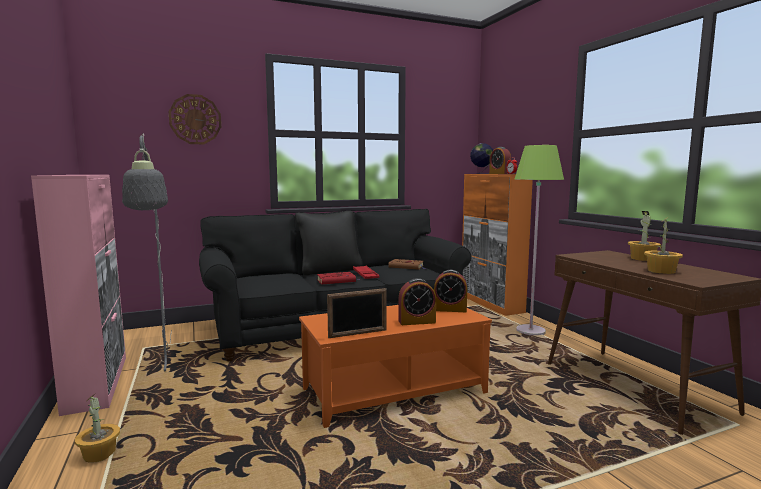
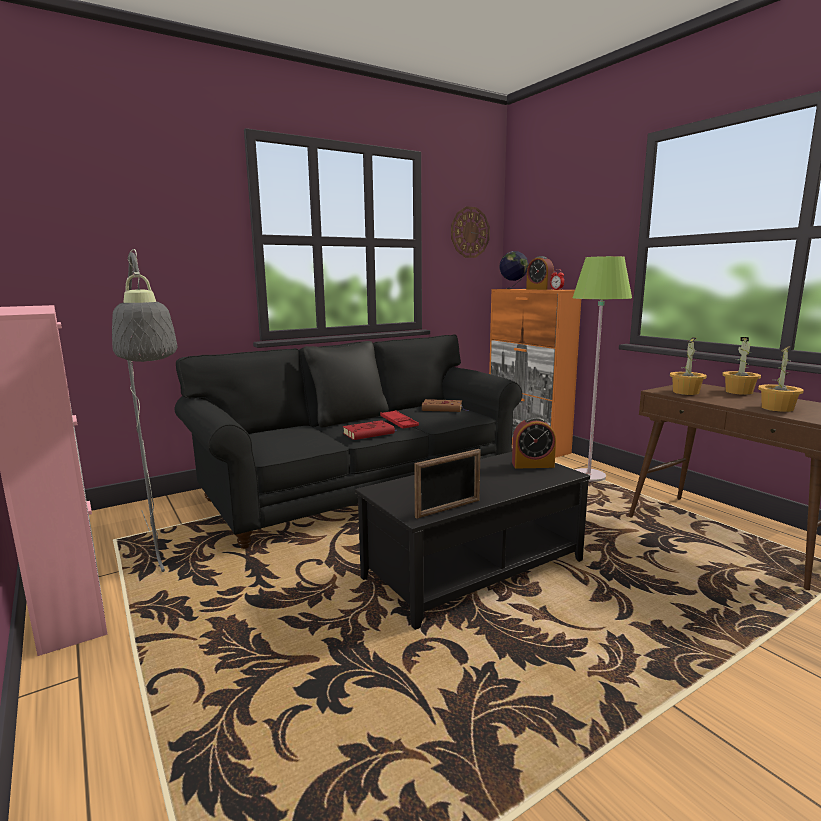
camera: 10 degrees left, 5 degrees up
potted plant [75,394,120,463] -> potted plant moved to [670,337,707,395]
wall clock [169,94,221,144] -> wall clock moved to [451,206,490,258]
orange coffee table [299,305,492,428] -> black coffee table [355,452,590,630]
alarm clock [398,278,436,325] -> none

